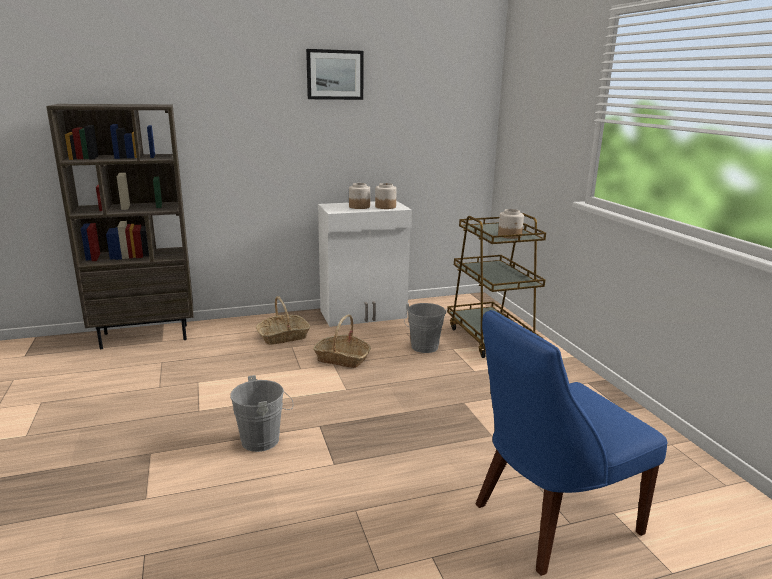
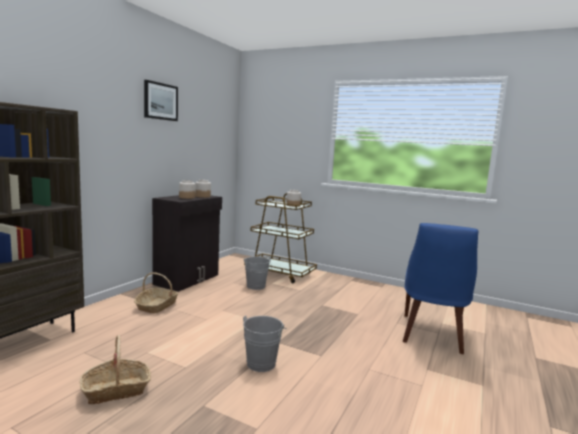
camera: 45 degrees left, 10 degrees down
basket [313,314,371,368] -> basket moved to [80,335,151,404]
white cabinet [318,201,412,327] -> black cabinet [152,195,222,292]

